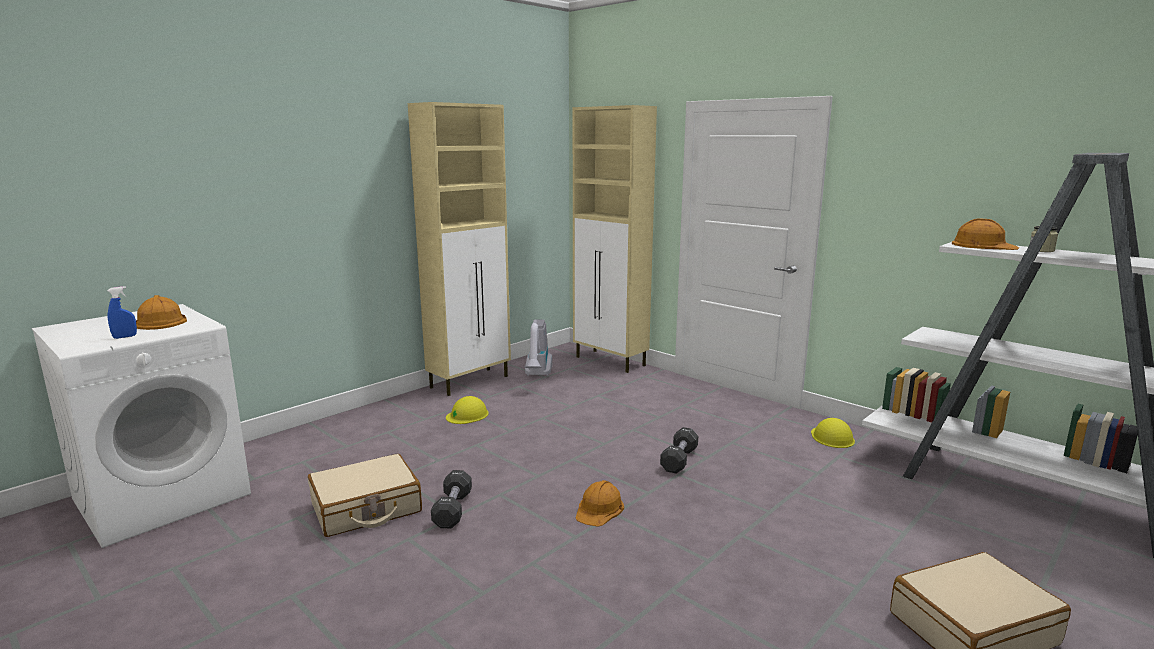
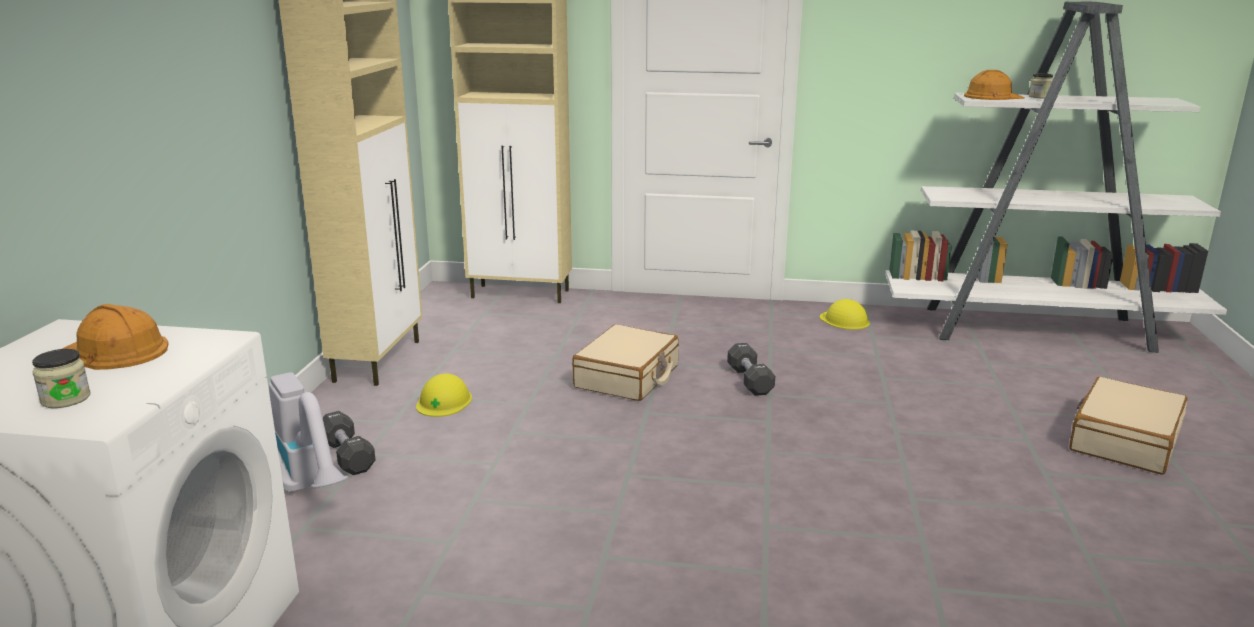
camera: 35 degrees left, 5 degrees up
blue spray bottle [107,286,137,339] -> none
beige suitcase [308,454,422,537] -> beige suitcase moved to [572,324,679,401]
black dumbbell [431,470,472,528] -> black dumbbell moved to [323,411,376,475]
vacuum cleaner [524,319,552,376] -> vacuum cleaner moved to [269,372,348,493]
orange hard hat [576,480,624,527] -> none
none -> jar [32,349,90,408]

